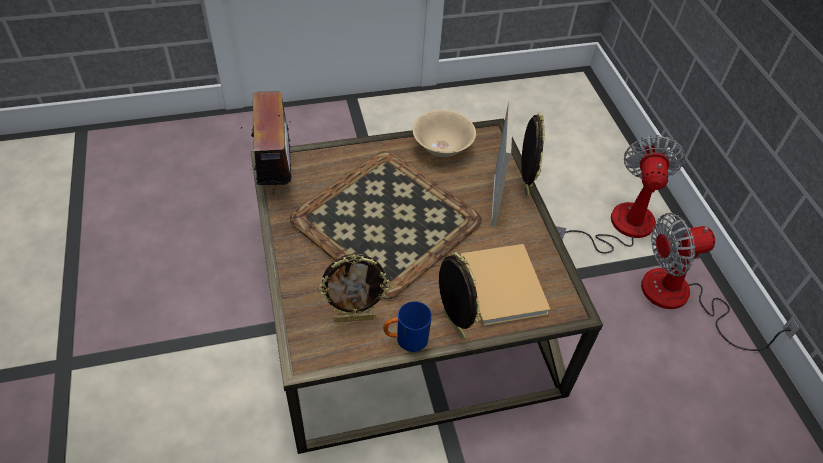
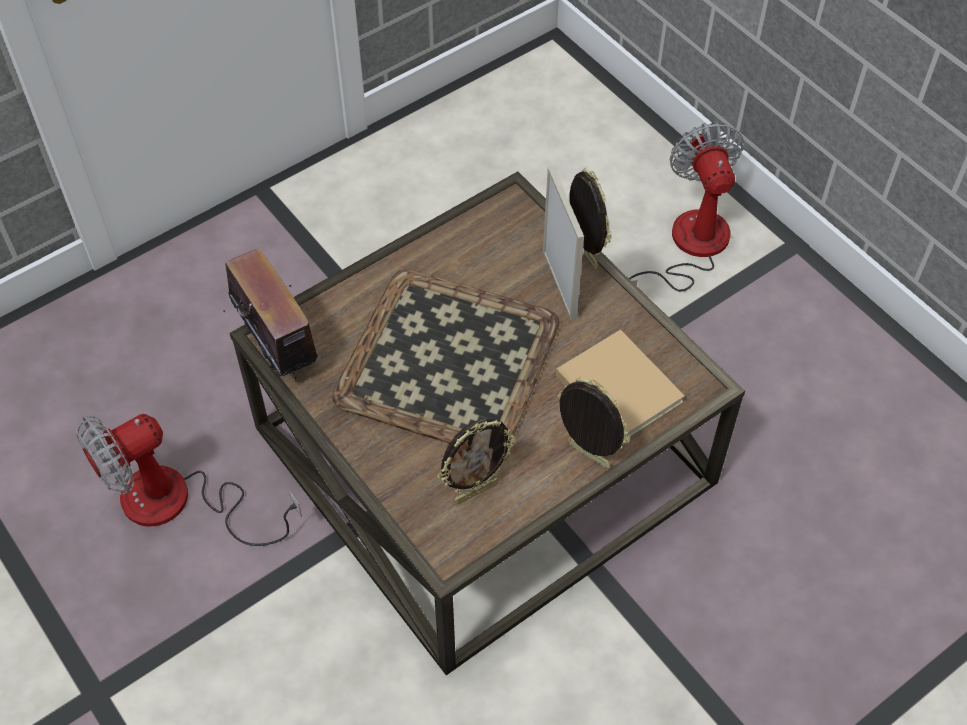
camera: 20 degrees left, 5 degrees up
blue mug [384,301,432,352] -> none
beige bowl [413,110,476,157] -> none
fan [641,213,800,351] -> fan moved to [76,414,302,546]

